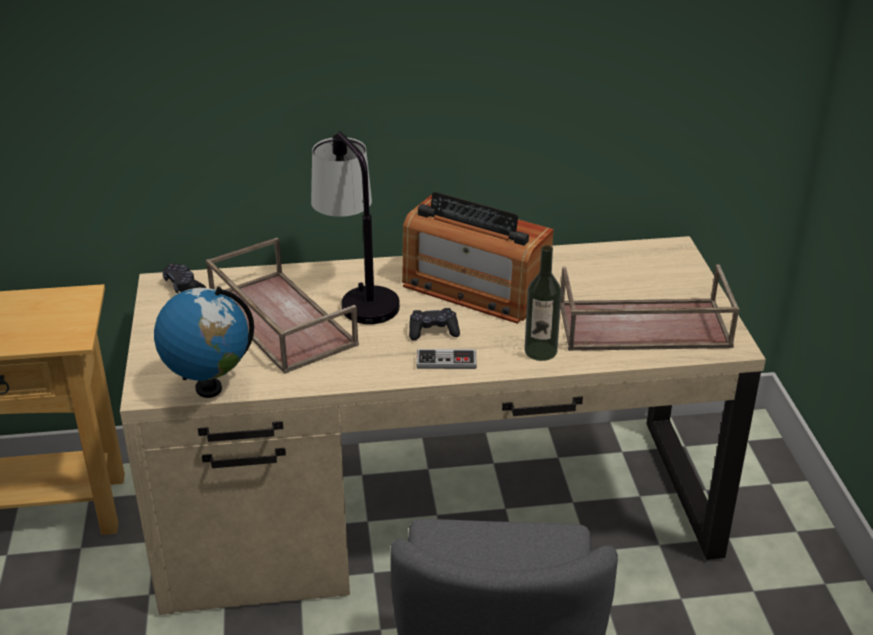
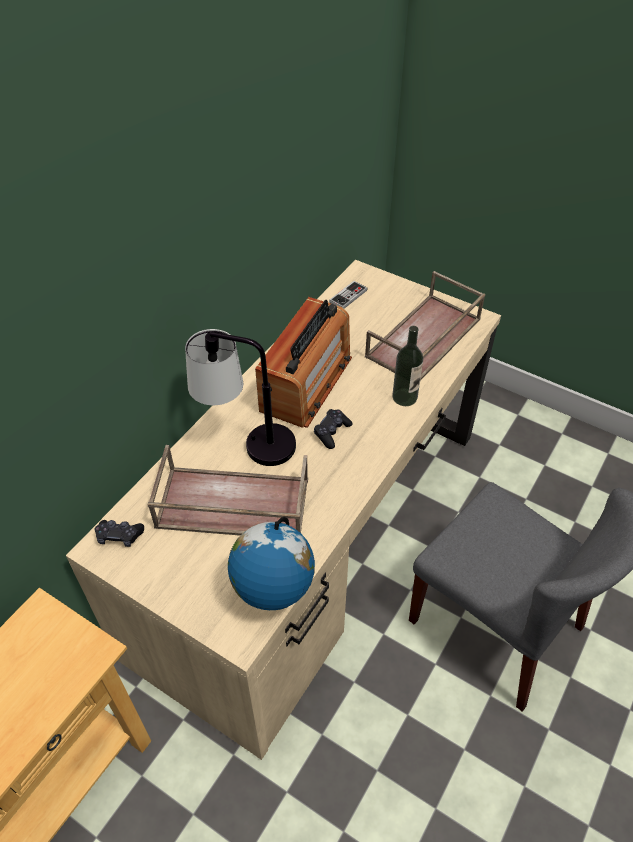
camera: 50 degrees left, 15 degrees up
radio [402,192,554,324] -> radio turned 45 degrees counterclockwise [255,297,352,428]
game controller [416,349,477,369] -> game controller moved to [329,281,367,309]

